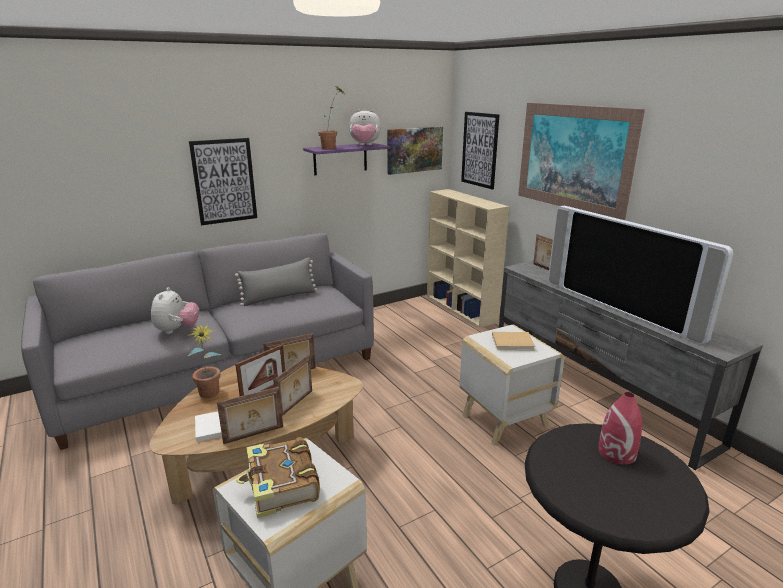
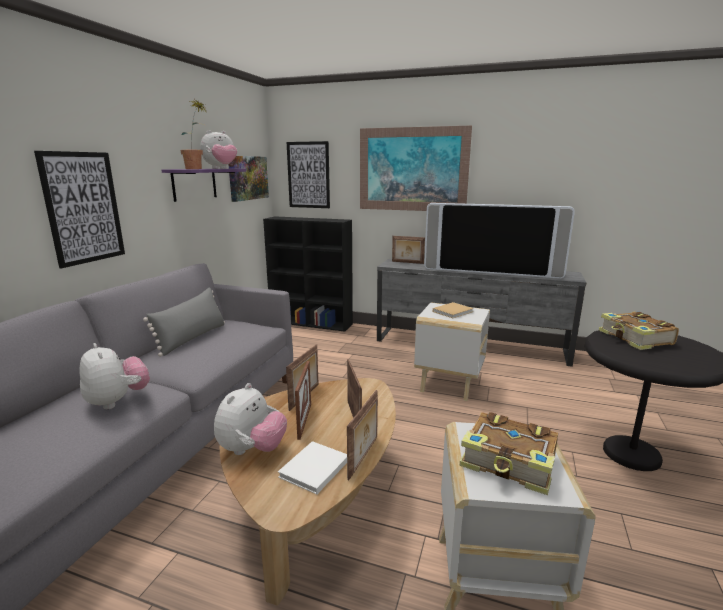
camera: 40 degrees left, 5 degrees down
potted plant [187,324,221,398] -> plush toy [214,383,287,455]
beige bookcase [427,189,509,328] -> black bookcase [263,216,353,332]
red vase [598,392,642,465] -> book [599,312,679,350]

